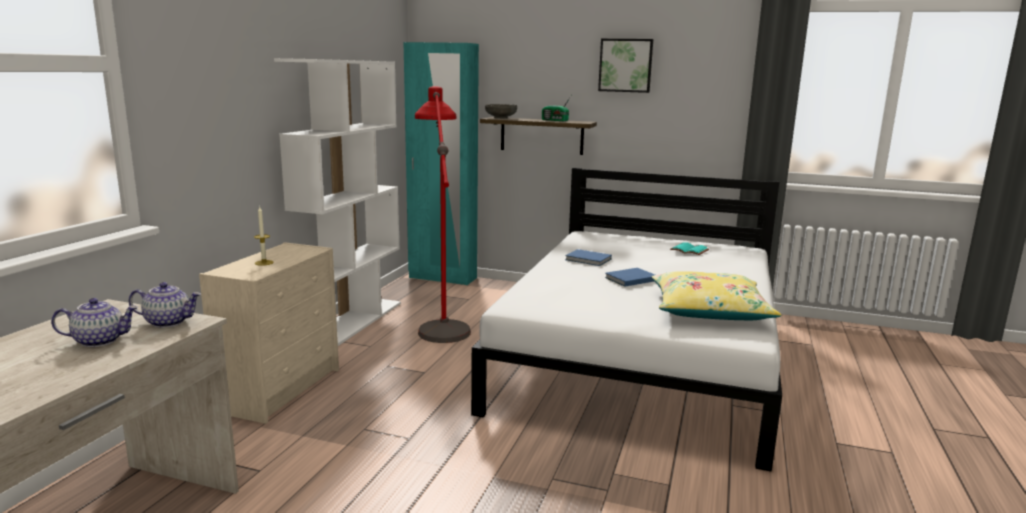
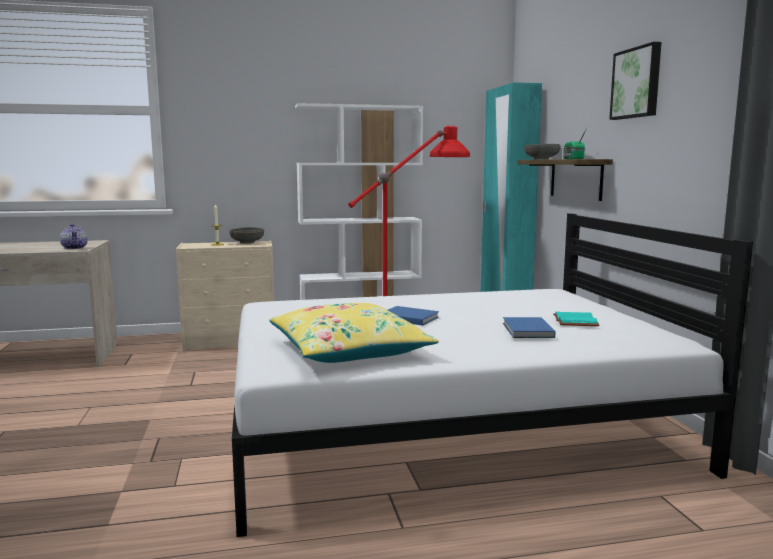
camera: 60 degrees right, 5 degrees down
teapot [51,298,138,347] -> none
blue book [565,249,612,266] -> blue book moved to [503,317,555,338]
none -> grey bowl [229,227,264,244]

